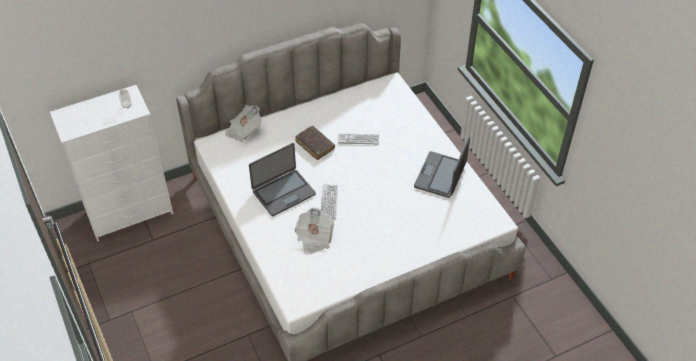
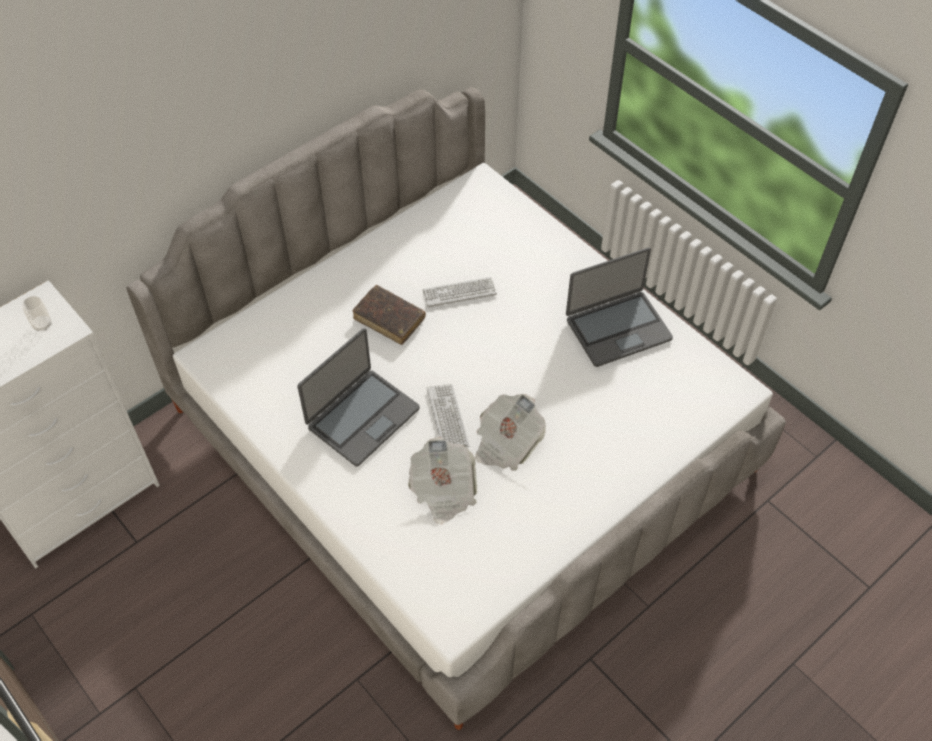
camera: 15 degrees left, 5 degrees up
newspaper [225,105,262,142] -> newspaper moved to [475,394,546,471]
laptop [414,136,470,198] -> laptop turned 120 degrees counterclockwise [566,248,673,367]

